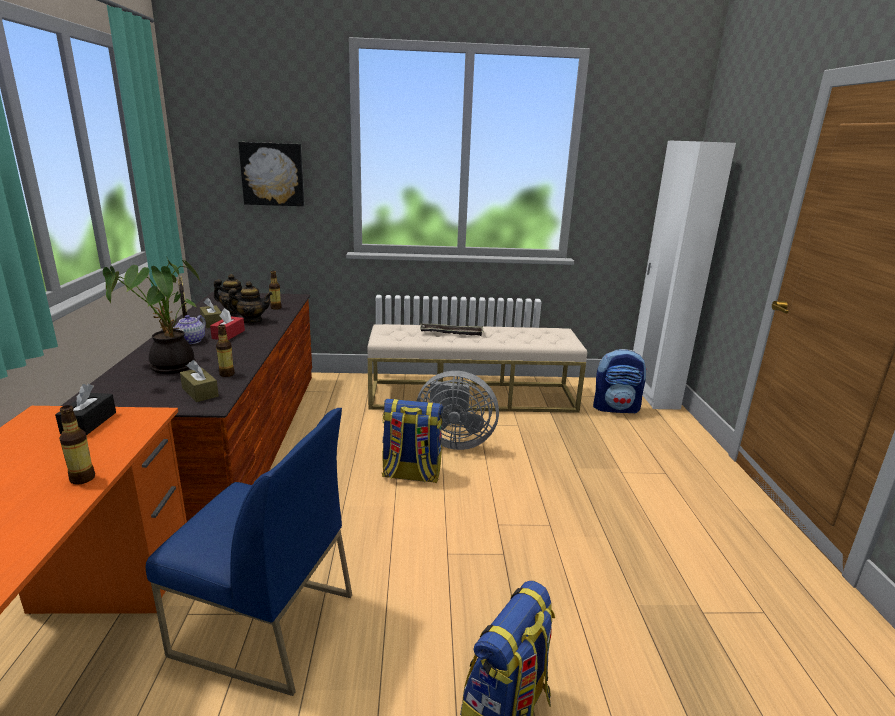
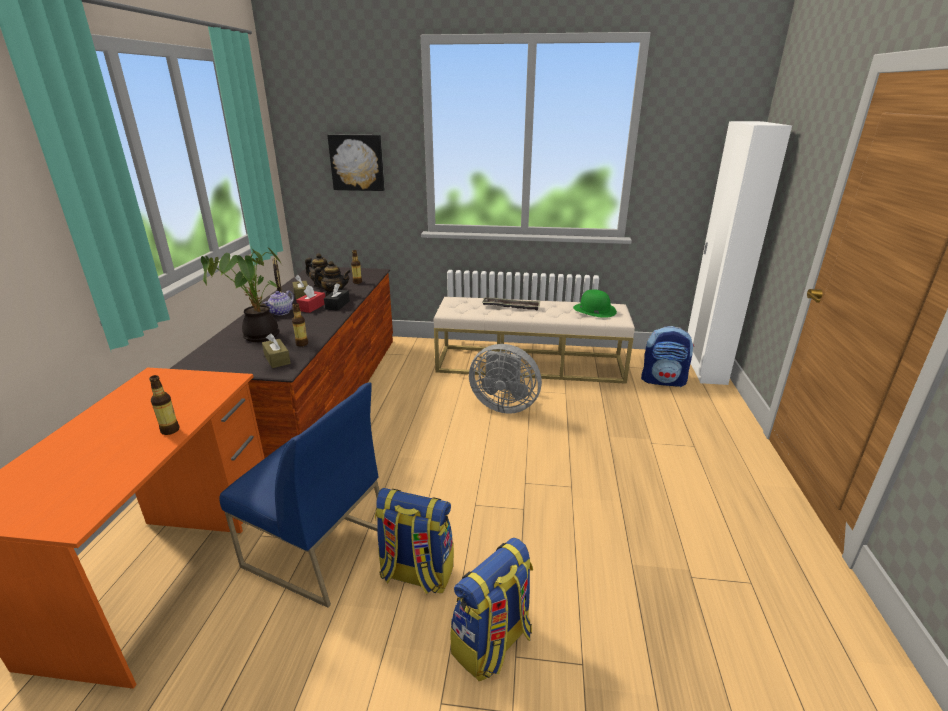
camera: 10 degrees right, 5 degrees up
black tissue box [55,384,116,435] -> black tissue box moved to [324,283,350,311]
backpack [382,399,443,483] -> backpack moved to [375,488,454,594]
none -> green hat [573,289,617,318]

